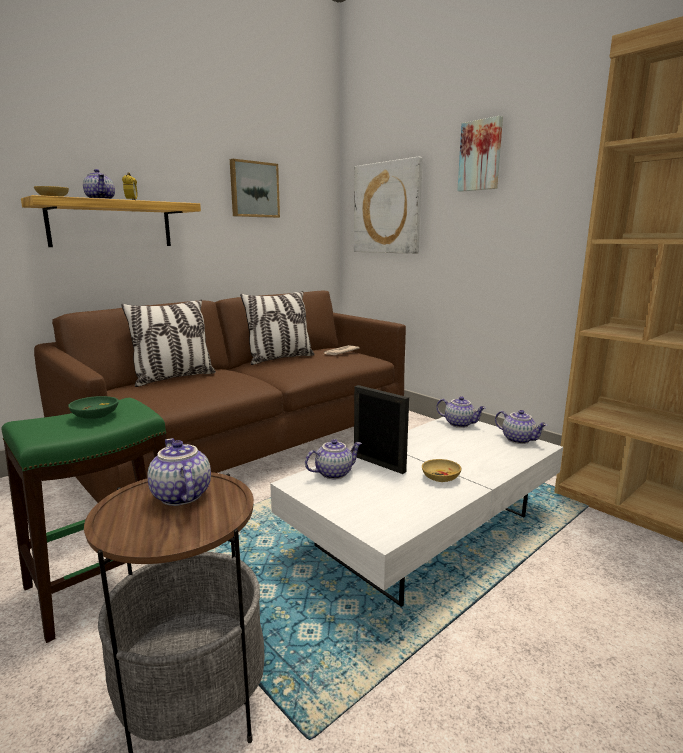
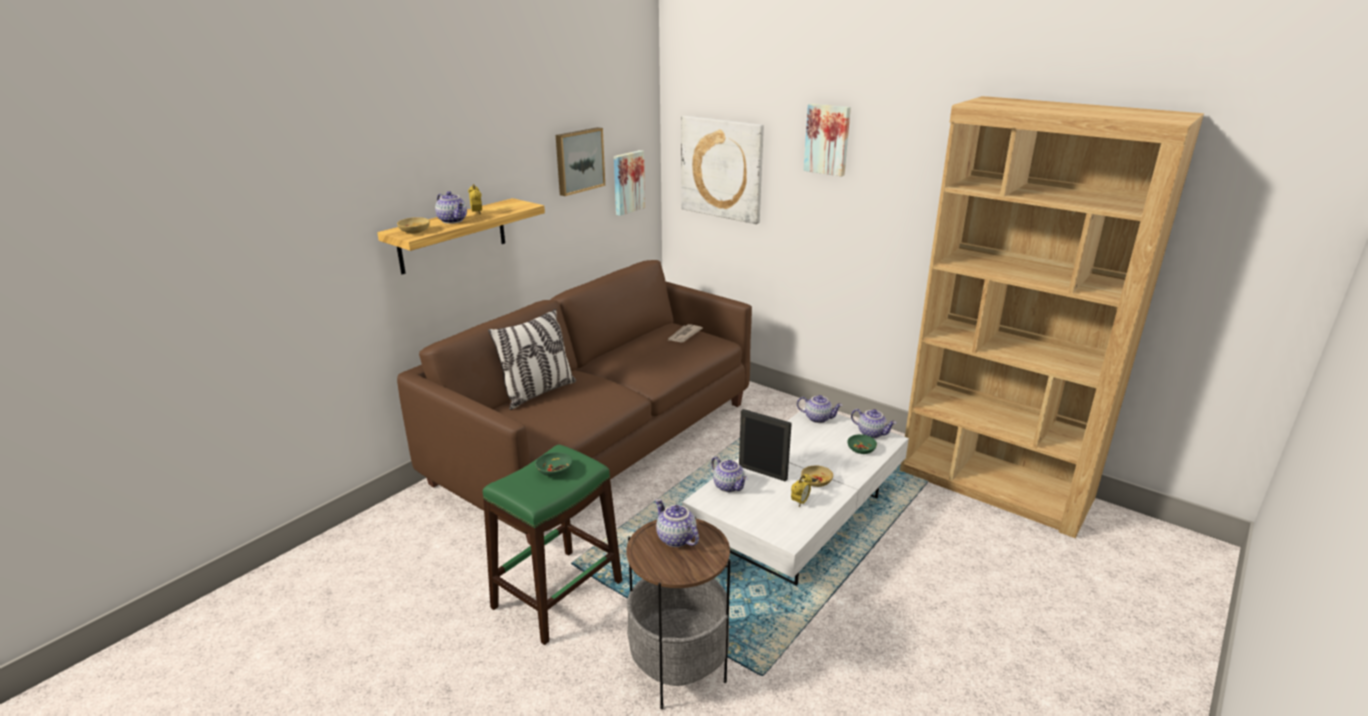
camera: 10 degrees left, 10 degrees up
pillow [240,291,314,365] -> none
teapot [305,439,362,479] -> teapot turned 90 degrees clockwise [711,456,748,492]
none -> picture [614,150,645,216]
none -> alarm clock [791,474,812,507]
none -> green bowl [847,434,877,454]

